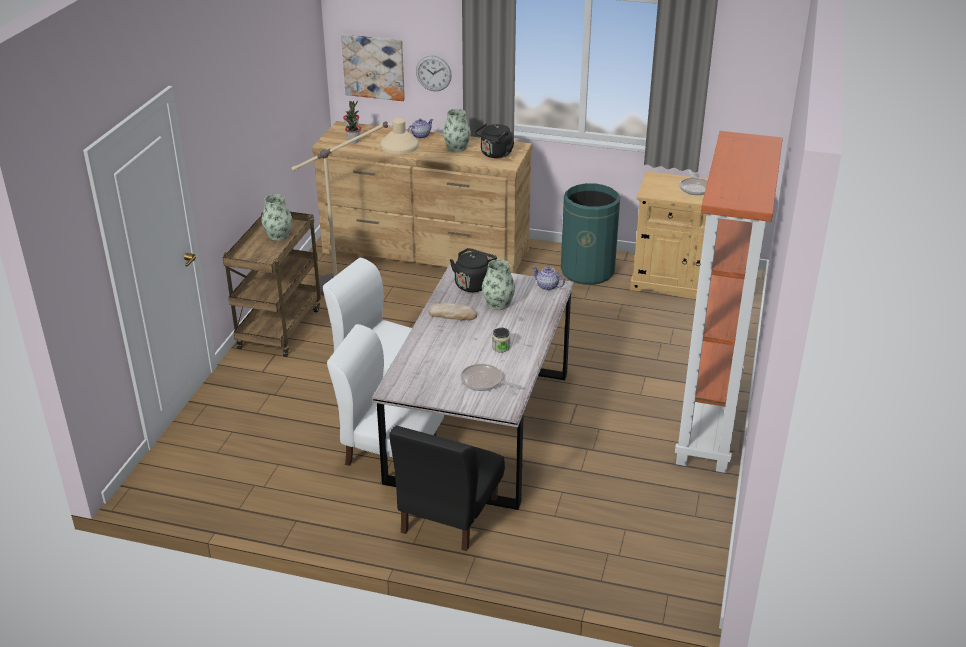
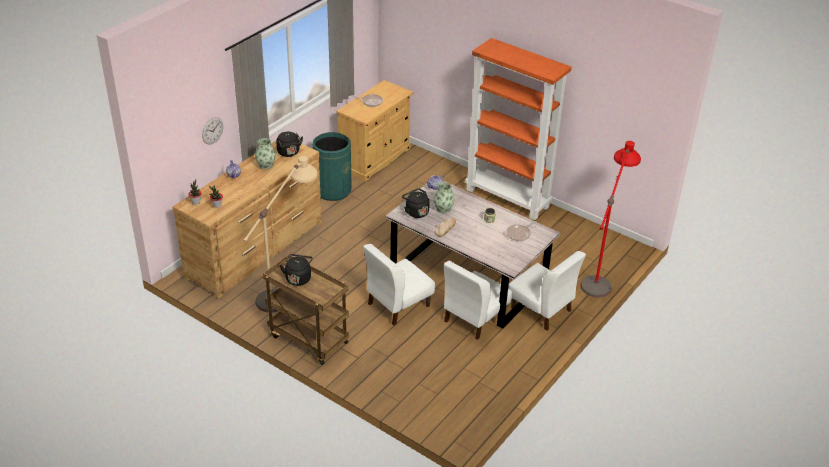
camera: 70 degrees left, 5 degrees up
vase [261,194,292,241] -> black kettle [280,254,313,286]
picture [341,34,405,101] -> none
black chair [389,425,505,551] -> white chair [508,251,586,331]
none -> red floor lamp [580,141,641,298]

